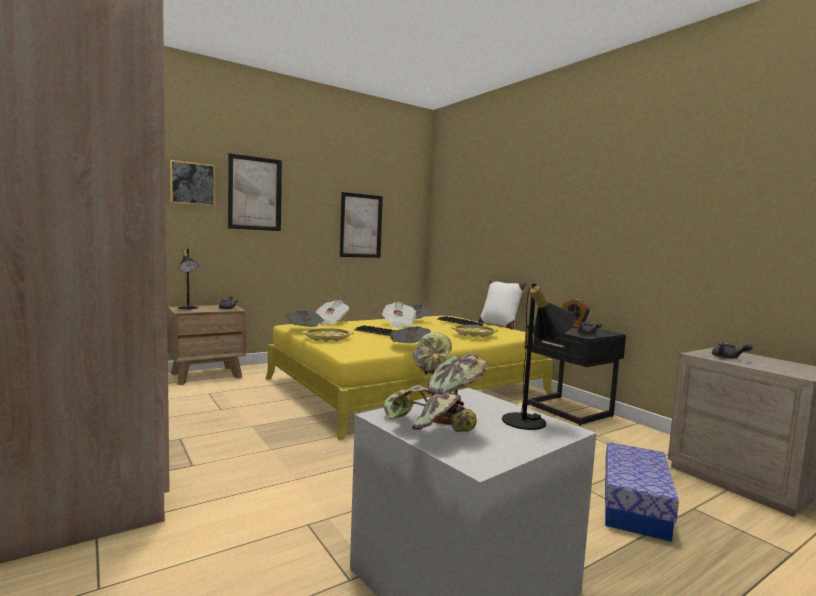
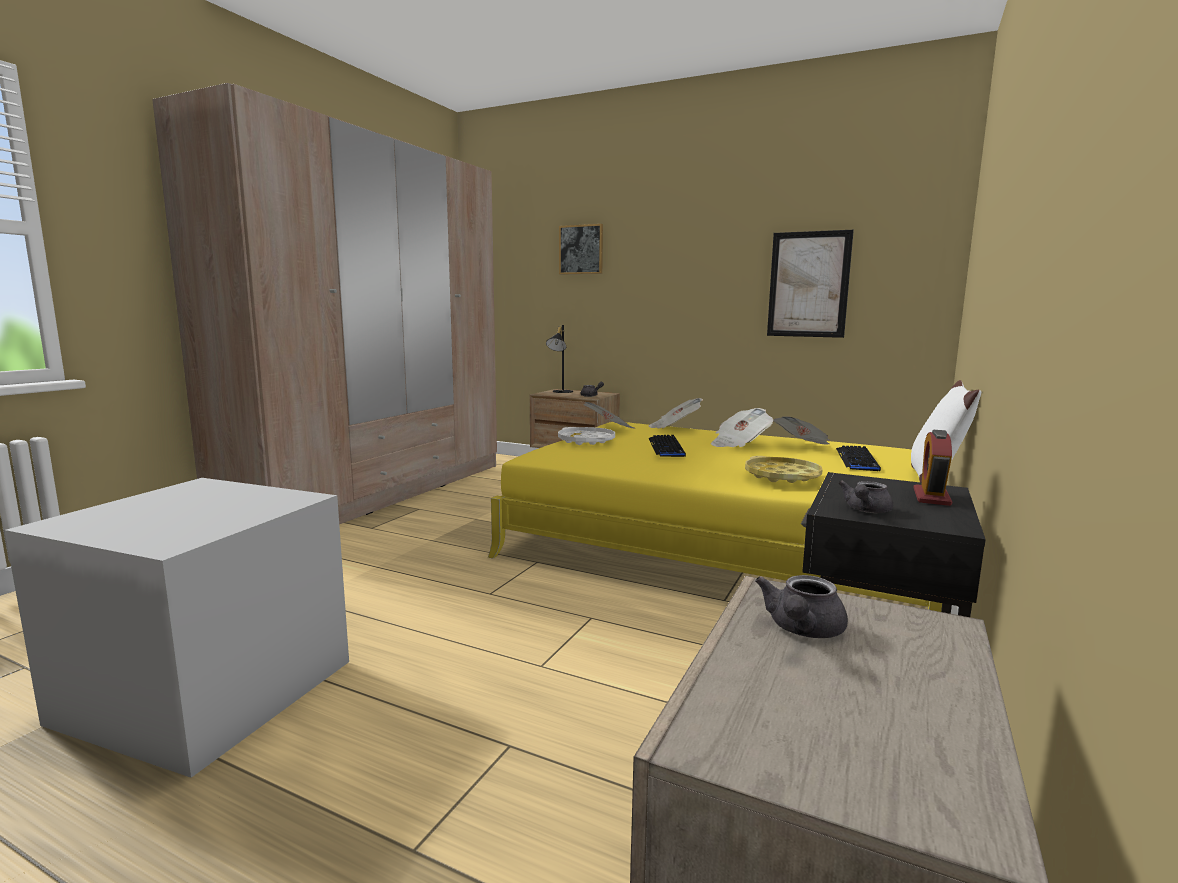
camera: 60 degrees right, 5 degrees up
picture [228,153,282,231] -> none
yellow tray [302,328,354,342] -> white tray [558,427,615,445]
potted plant [383,332,489,432] -> none
newspaper [390,326,431,343] -> none
black table lamp [502,283,576,430] -> none
storage box [605,442,679,542] -> none

